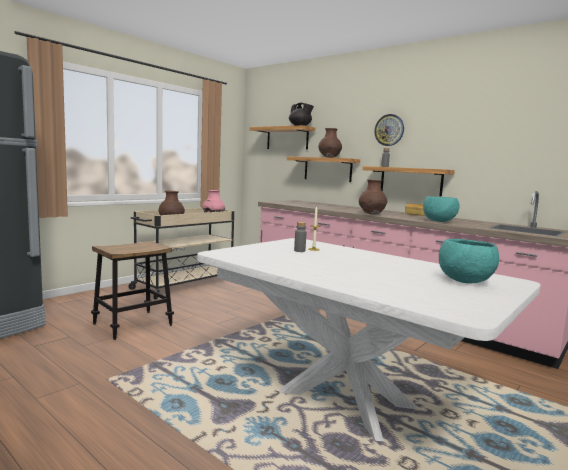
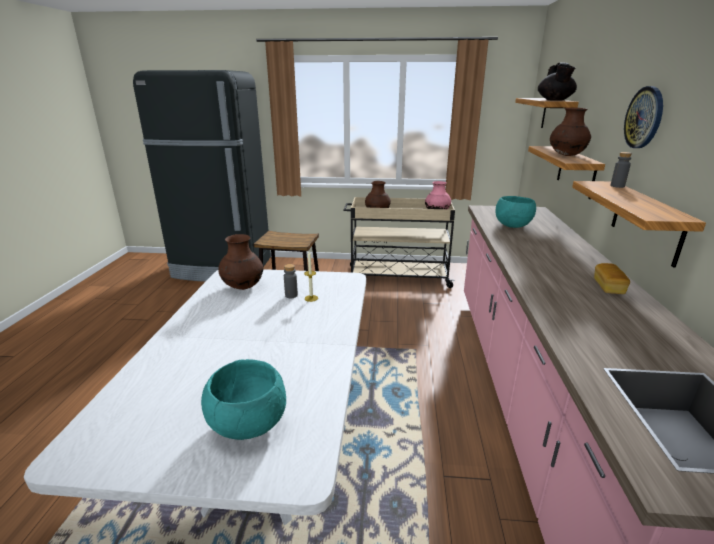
camera: 55 degrees right, 15 degrees up
brown vase [359,179,387,214] -> brown vase moved to [218,234,263,290]
turquoise bowl [423,196,460,222] -> turquoise bowl moved to [496,196,536,228]

